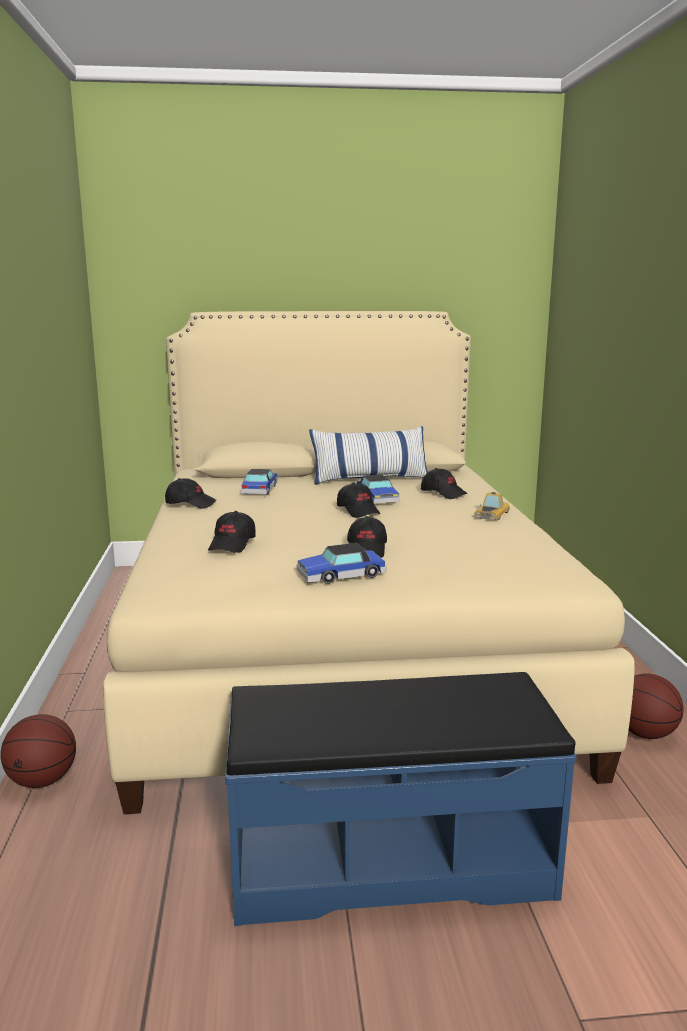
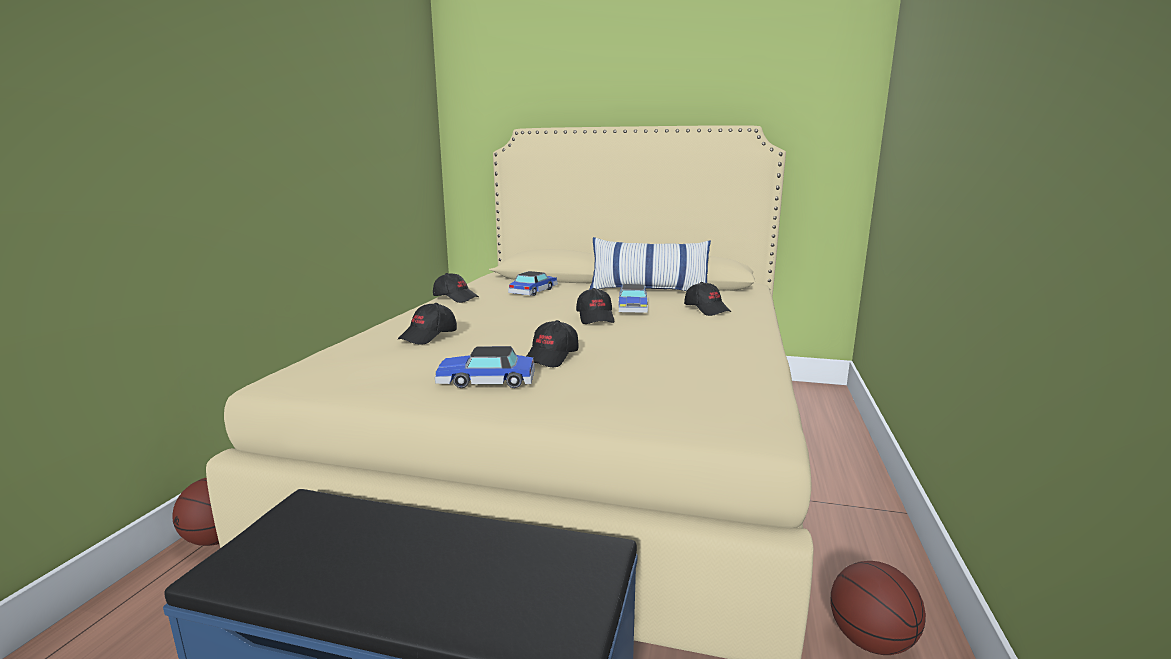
camera: 20 degrees right, 0 degrees up
toy car [473,492,510,520] -> none

